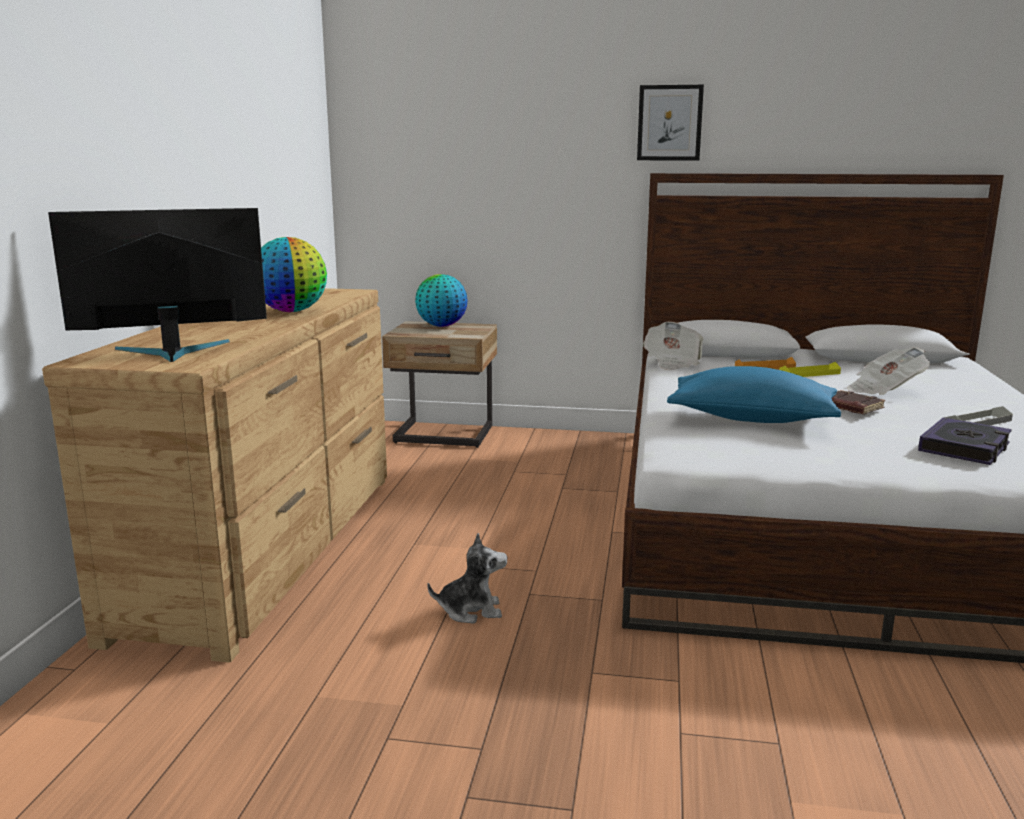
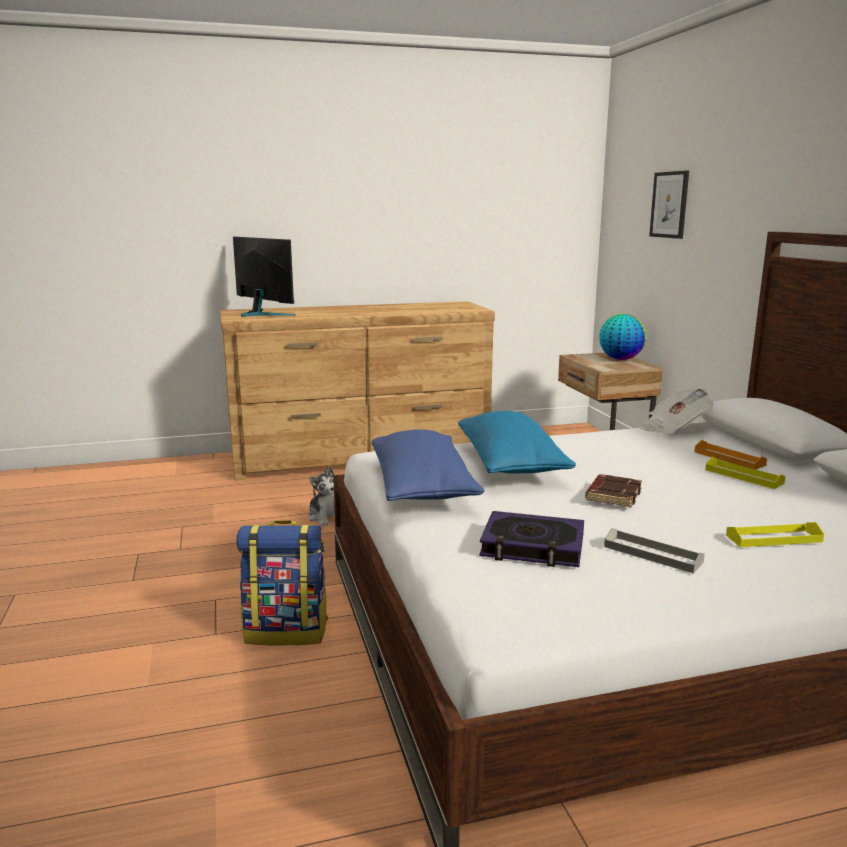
camera: 65 degrees right, 0 degrees up
globe [261,237,327,312] -> none
picture [637,85,704,160] -> picture moved to [649,170,689,239]
newspaper [847,347,930,395] -> none
none -> backpack [236,520,328,645]
none -> blue pillow [372,429,484,501]
none -> yellow tray [726,522,824,547]

